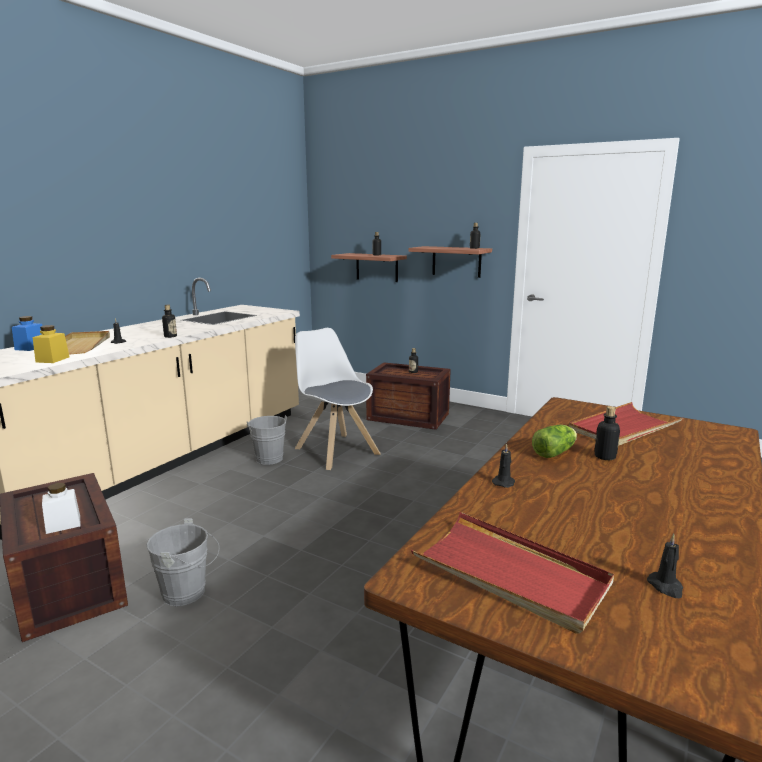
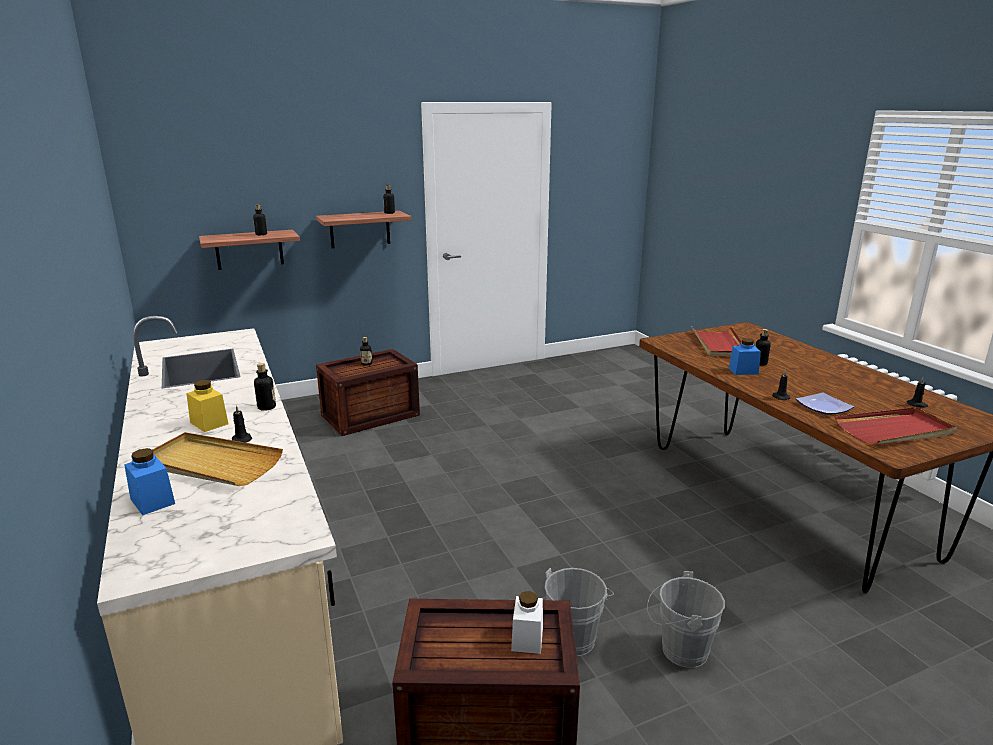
camera: 55 degrees left, 5 degrees up
yellow jar [33,325,69,363] -> yellow jar moved to [186,380,228,432]
grey bucket [247,415,287,465] -> grey bucket moved to [647,571,725,668]
chair [295,328,380,470] -> none
lettuce [532,425,577,458] -> blue jar [729,338,761,375]
none -> plate [796,392,854,415]

